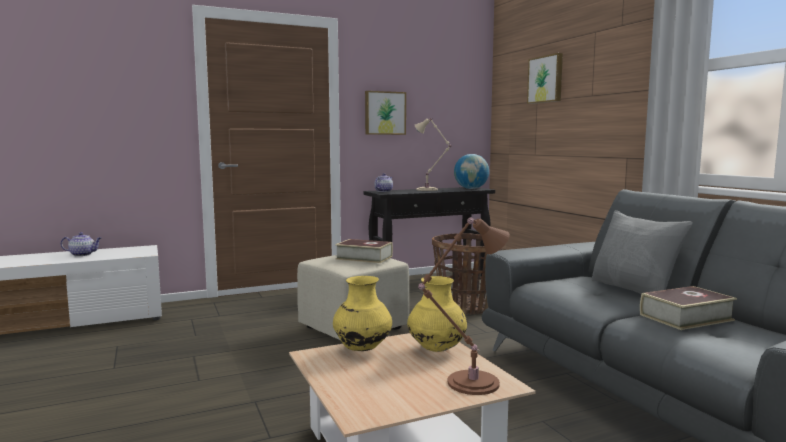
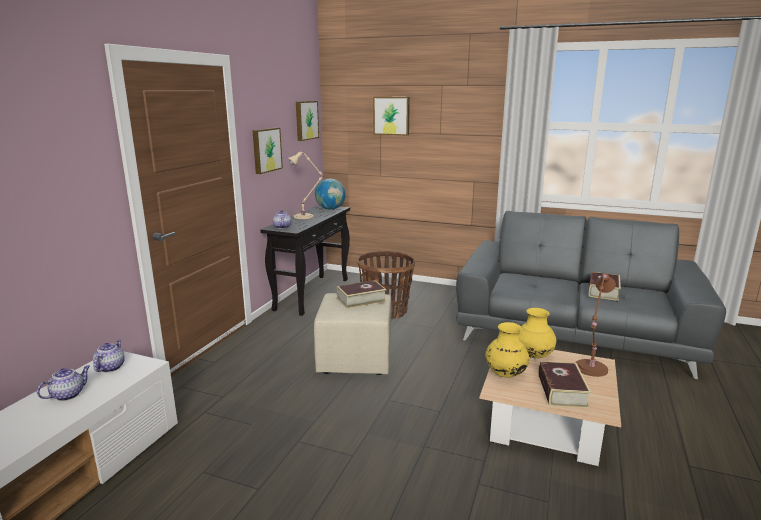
camera: 45 degrees left, 10 degrees up
grey pillow [592,210,693,294] -> none
none -> teapot [93,339,125,372]
none -> picture [296,101,319,141]
none -> book [538,361,591,408]

